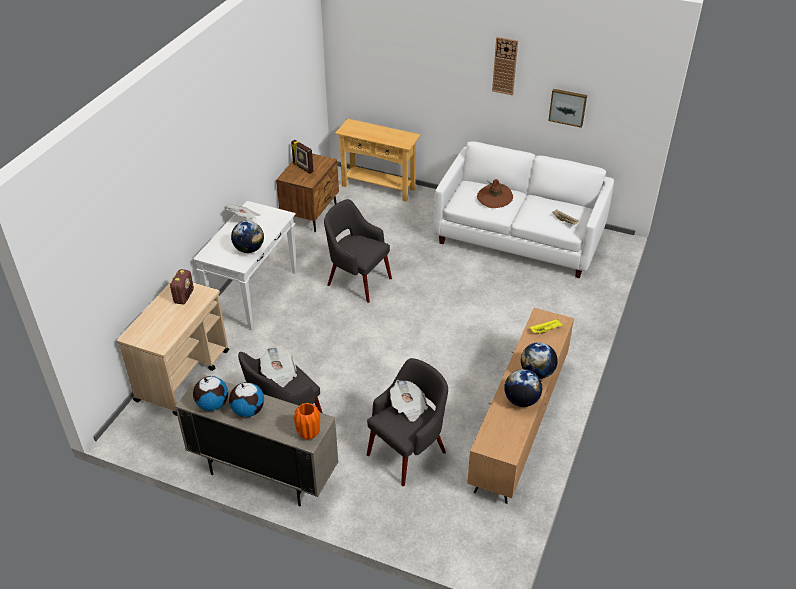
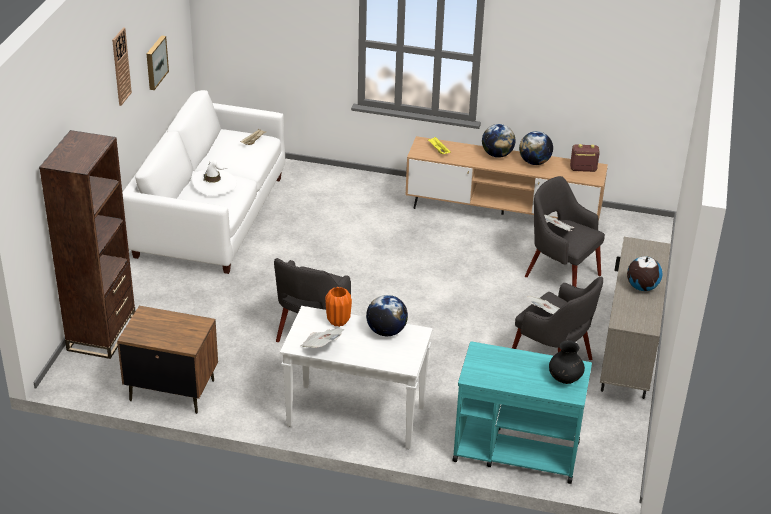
camera: 100 degrees left, 5 degrees down
beige cart [117,283,229,416] -> turquoise cart [452,342,592,484]
radio [169,269,194,304] -> radio moved to [570,144,600,172]
globe [193,376,228,411] -> none
picture frame [291,140,314,173] -> none
orange vase [294,403,320,440] -> orange vase moved to [325,287,352,327]
beige console table [335,119,421,201] -> brown bookcase [39,130,136,359]
brown hat [477,179,513,208] -> white hat [192,160,237,196]
none -> black vase [549,340,585,384]

